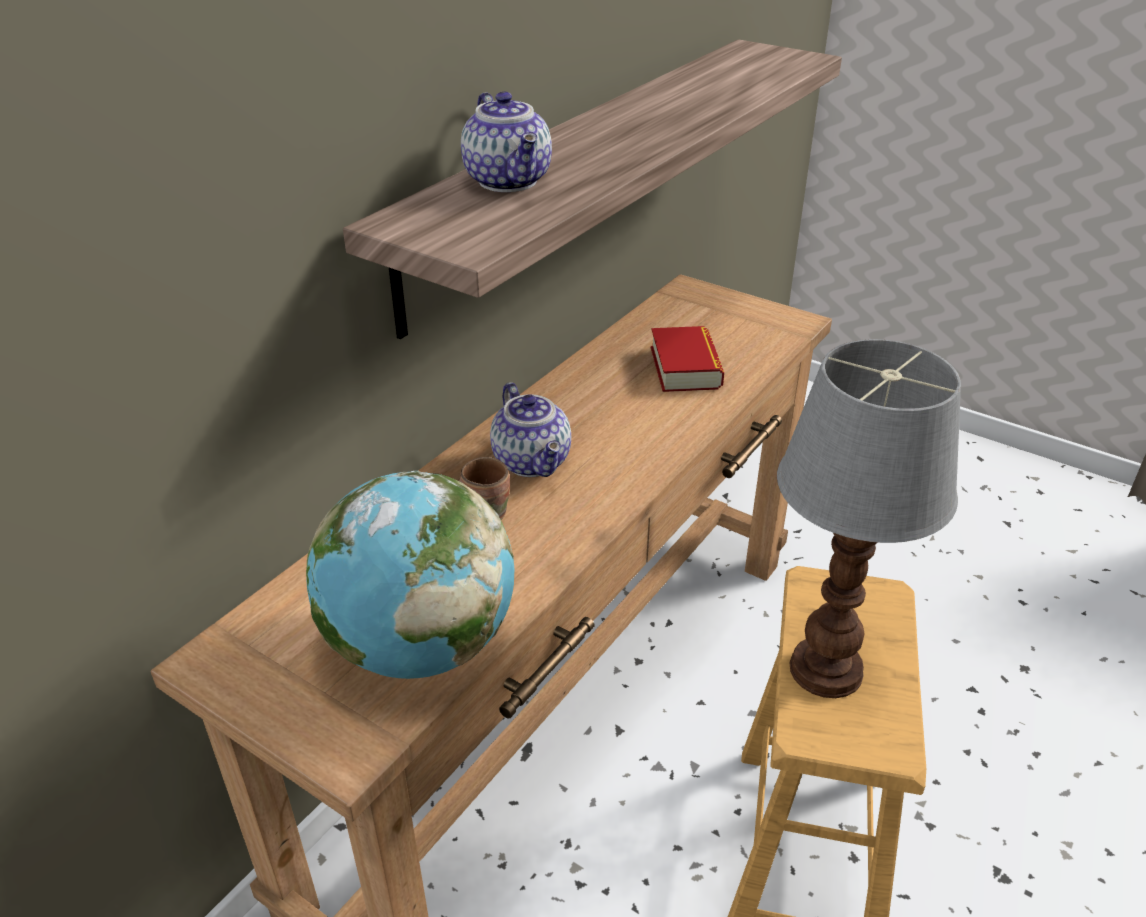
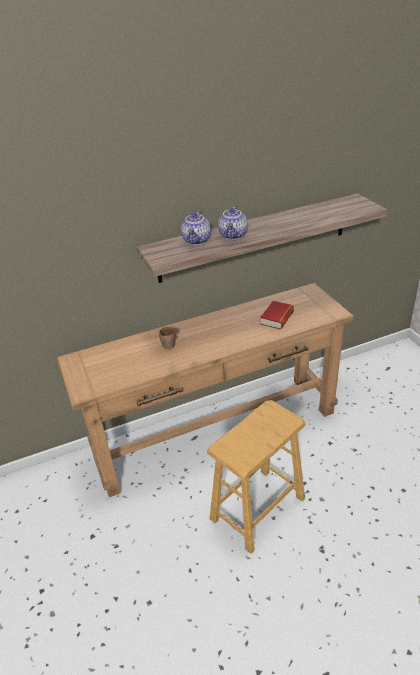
camera: 35 degrees right, 0 degrees up
globe [306,471,515,679] -> none
teapot [490,382,571,477] -> teapot moved to [218,205,248,240]
table lamp [777,339,961,698] -> none

